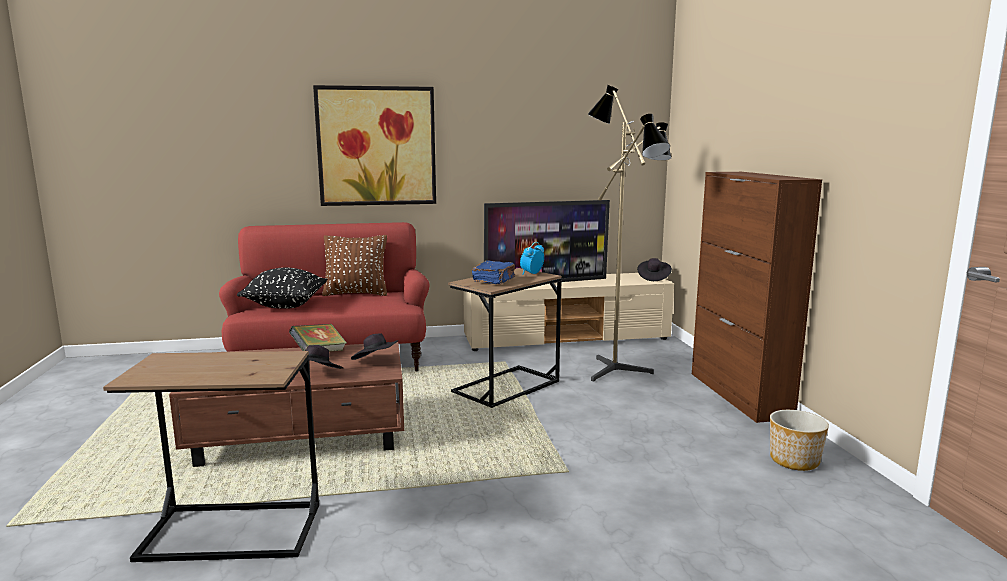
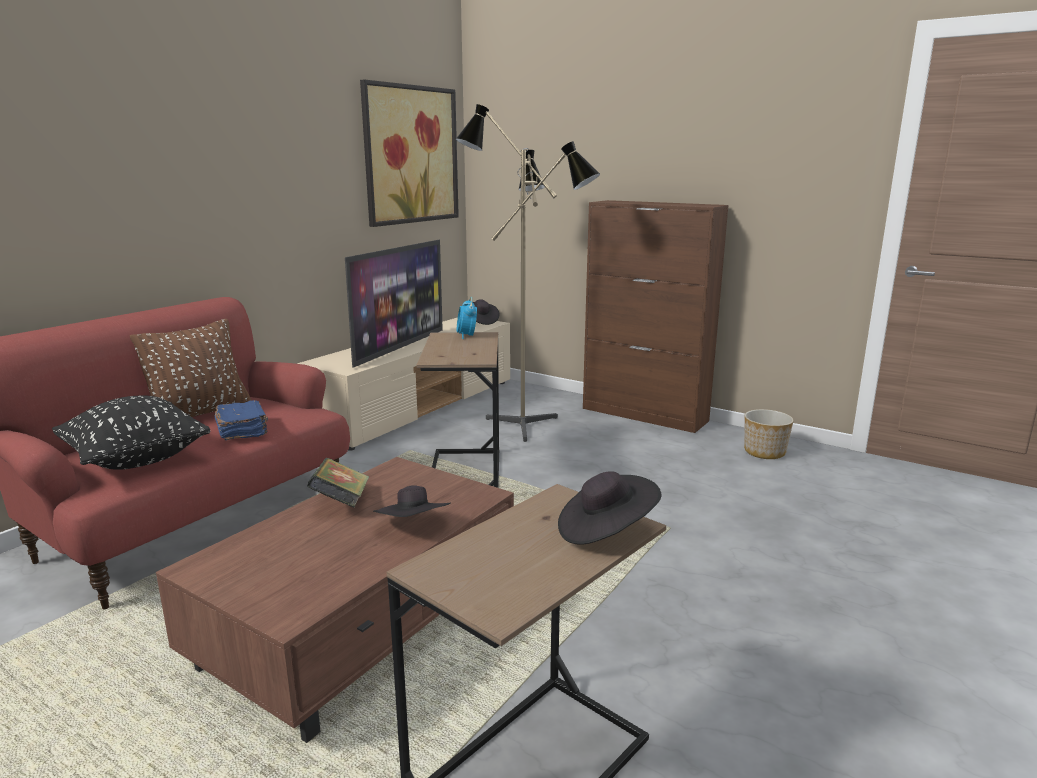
camera: 45 degrees left, 5 degrees up
picture [313,85,436,206] -> picture moved to [360,79,459,227]
black hat [351,333,398,360] -> black hat moved to [558,471,661,545]
blue book [472,260,515,284] -> blue book moved to [214,400,268,440]

